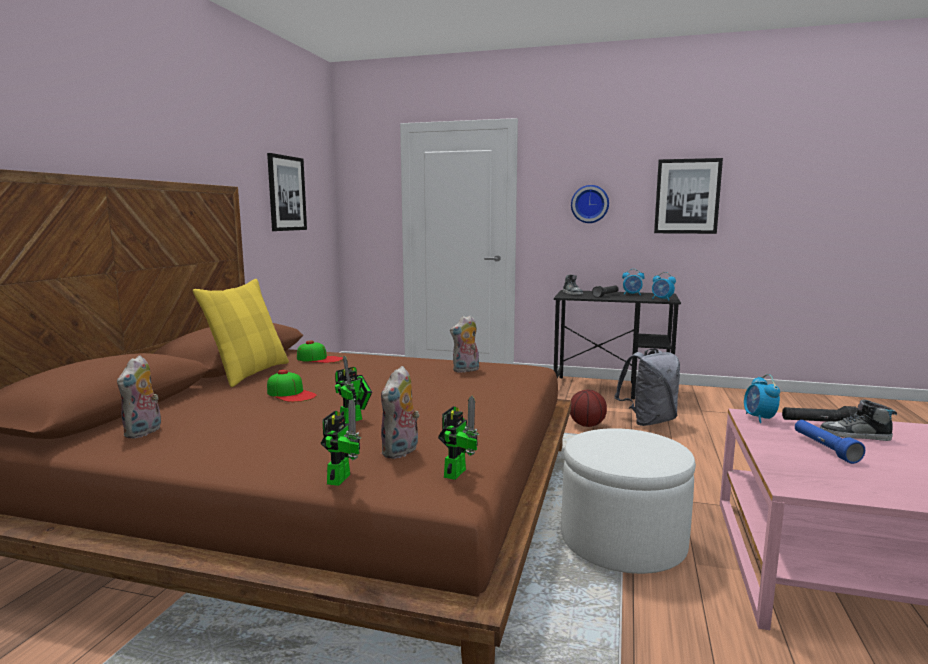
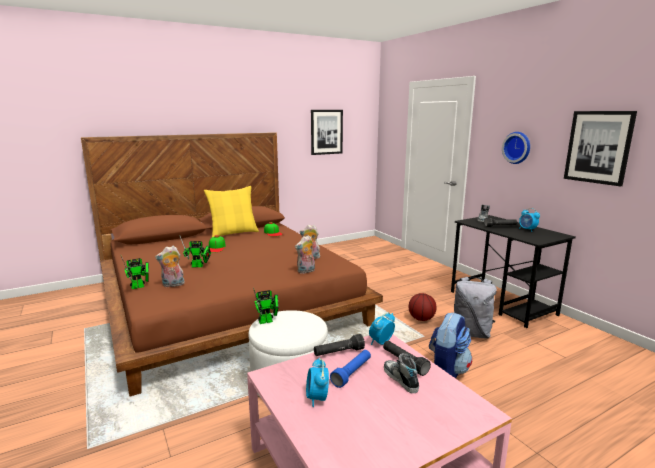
camera: 45 degrees right, 5 degrees up
plush toy [117,355,161,438] -> plush toy moved to [295,235,315,274]
toy robot [438,396,479,480] -> toy robot moved to [253,287,279,324]
alarm clock [652,272,676,301] -> alarm clock moved to [306,358,329,407]
none -> black flashlight [314,334,365,356]
none -> backpack [429,312,472,378]

